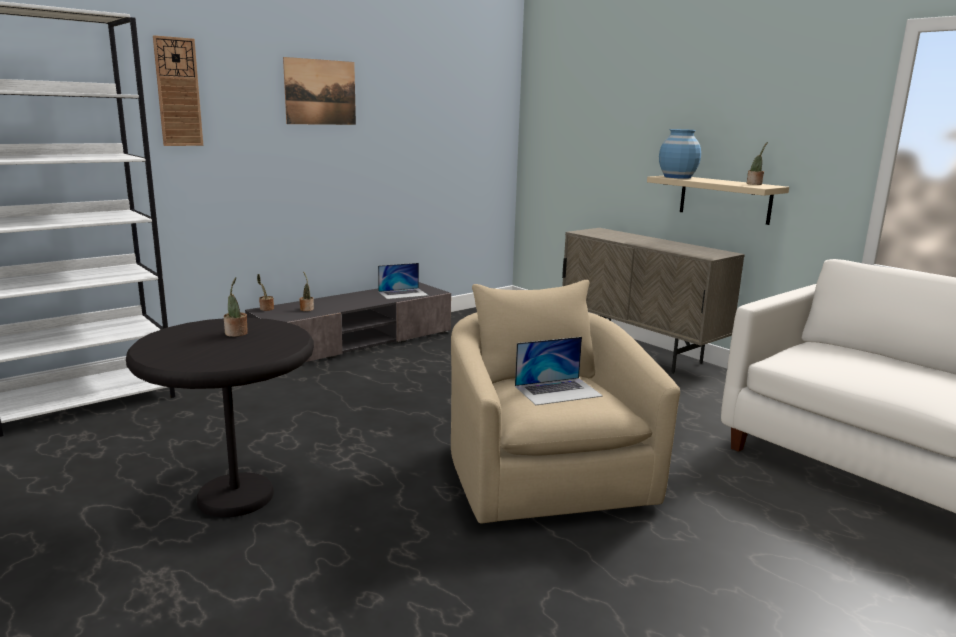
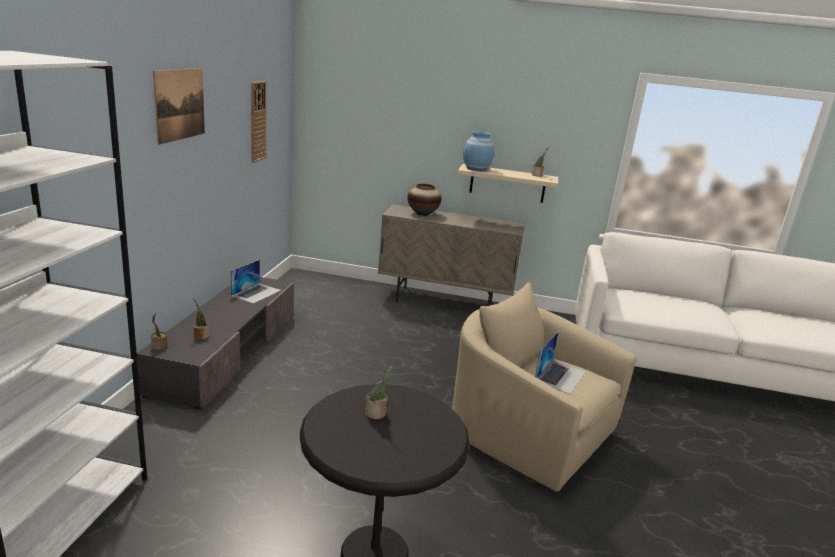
camera: 40 degrees left, 5 degrees up
wall clock [153,35,203,146] -> wall clock moved to [251,81,266,163]
none -> vase [408,184,442,216]

